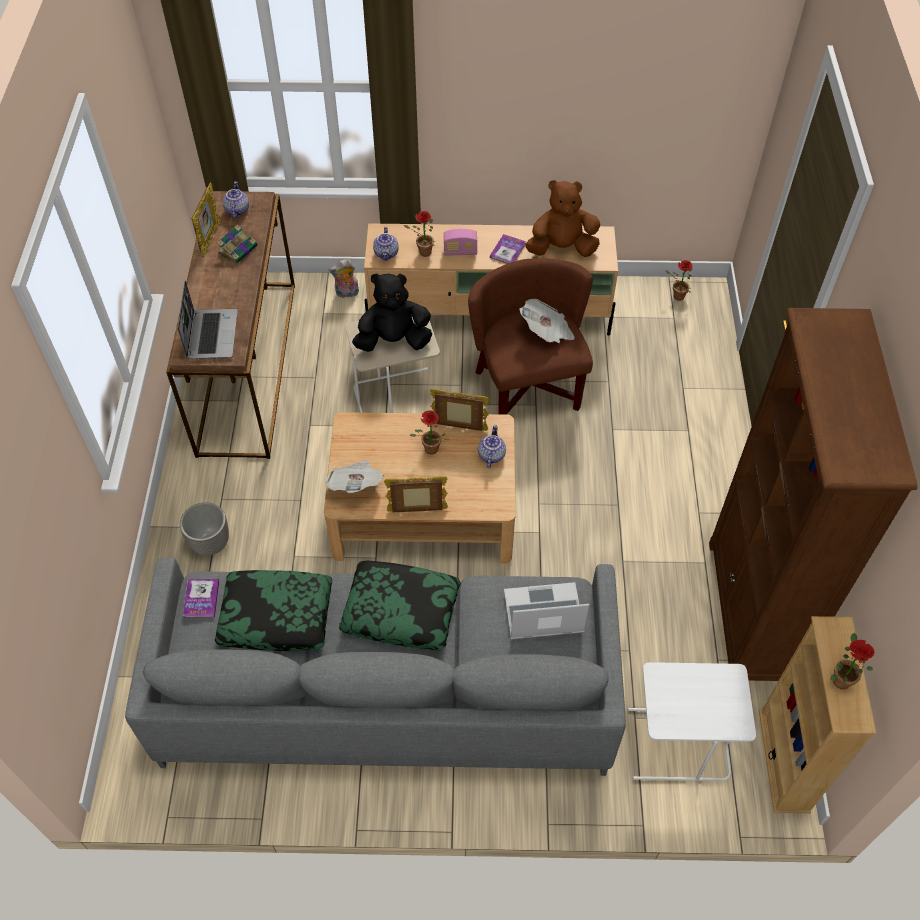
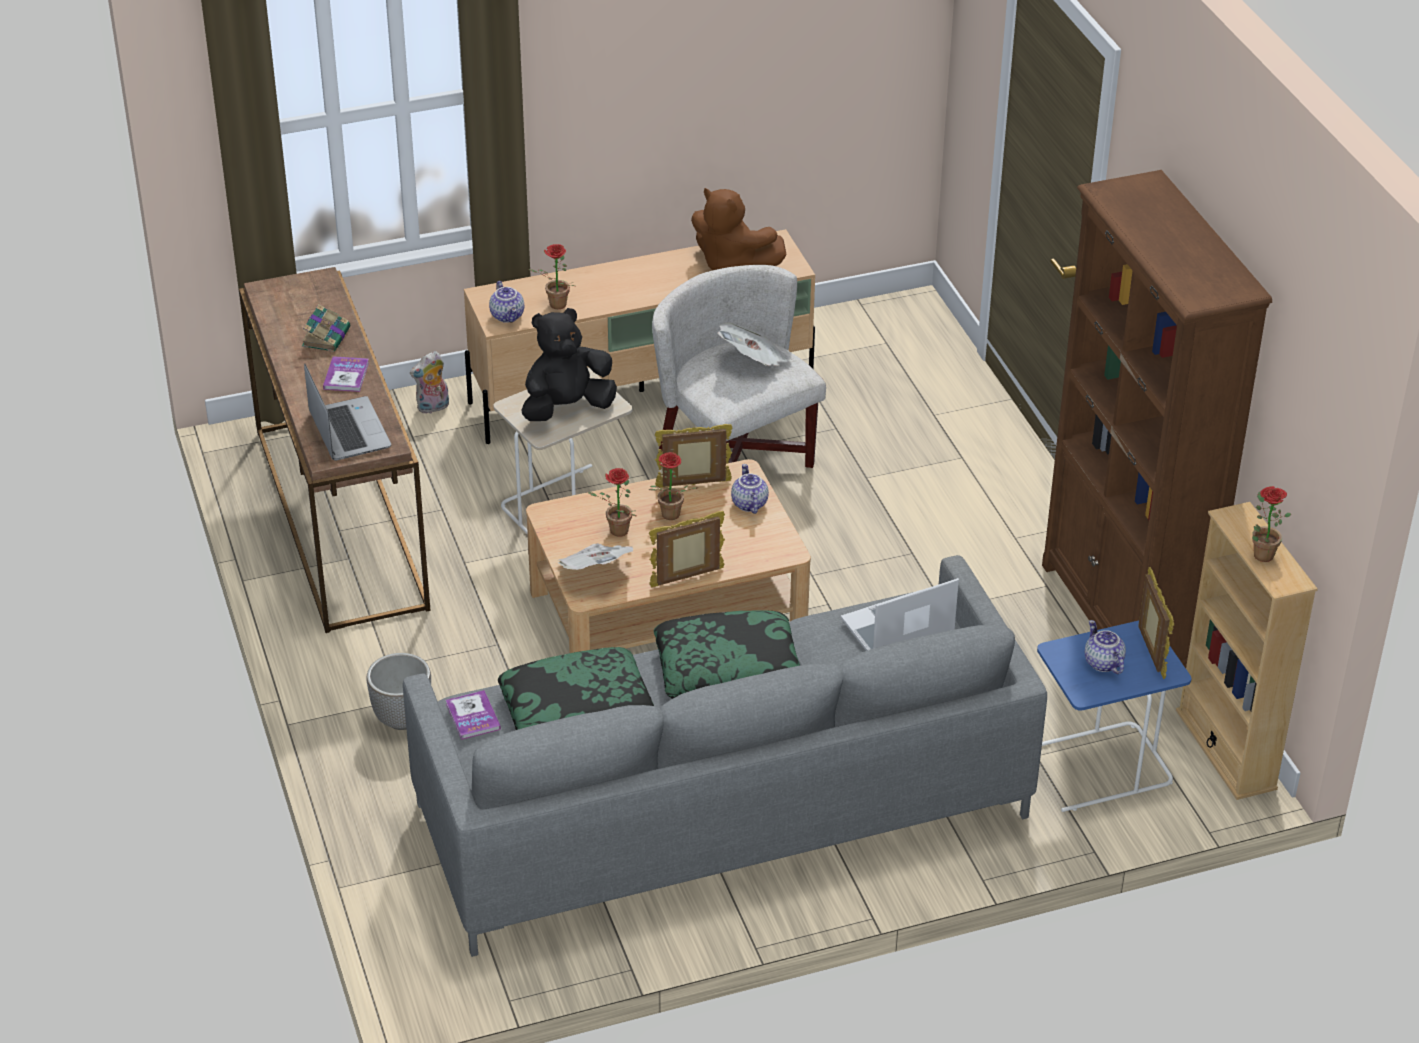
camera: 20 degrees left, 15 degrees down
picture frame [191,183,220,258] -> picture frame moved to [1138,567,1174,679]
teapot [223,181,249,218] -> teapot moved to [1085,620,1126,674]
radio [444,229,477,256] -> none
brown armchair [468,258,593,415] -> white armchair [652,265,826,468]
book [490,234,526,264] -> book moved to [323,356,369,392]
brown plush toy [525,180,600,257] -> brown plush toy turned 120 degrees counterclockwise [691,188,787,271]
white side table [628,662,756,781] -> blue side table [1037,620,1191,812]
potted plant [665,260,693,301] -> potted plant moved to [587,468,637,537]

